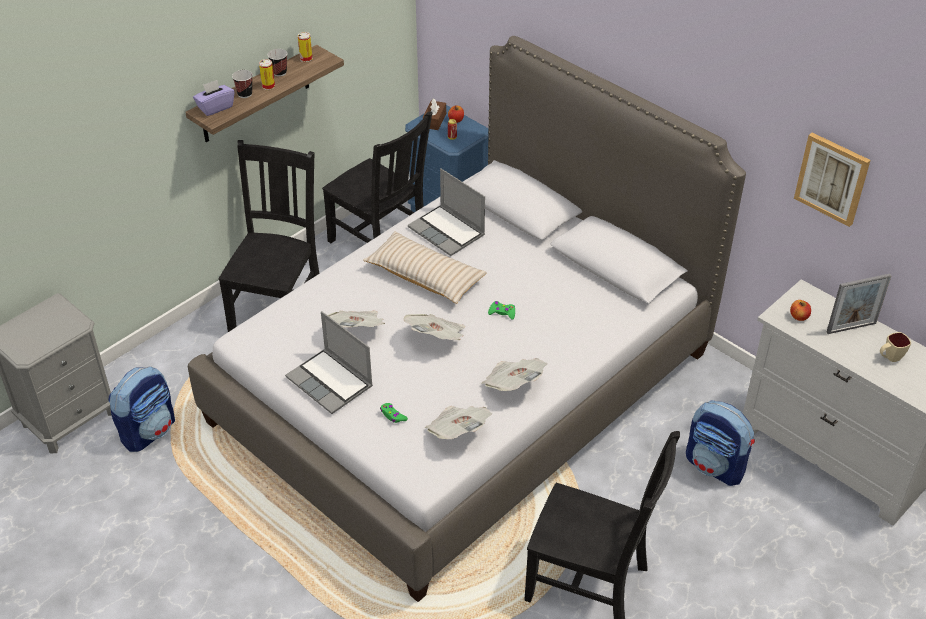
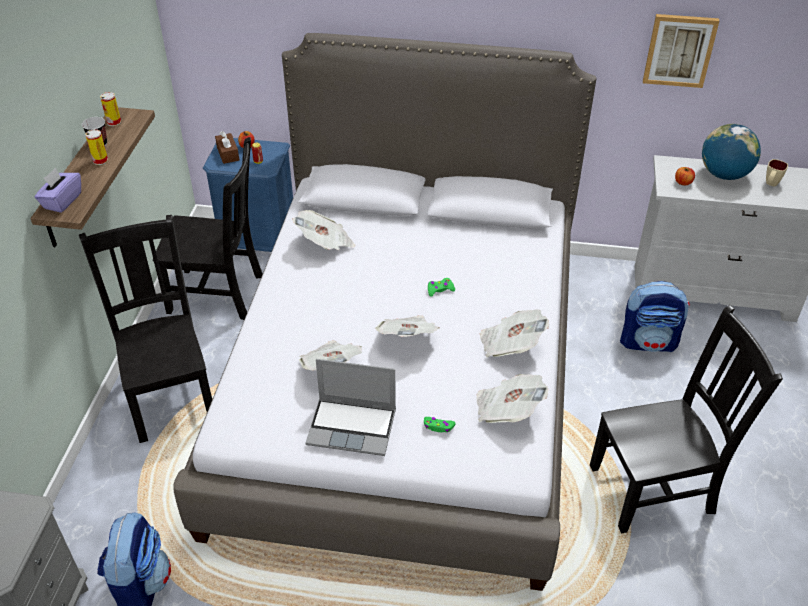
camera: 35 degrees left, 0 degrees up
cup [232,70,253,98] -> none
beige pillow [363,232,487,304] -> none
laptop [408,168,485,256] -> newspaper [292,210,356,250]
picture frame [826,274,892,334] -> globe [702,124,761,180]

